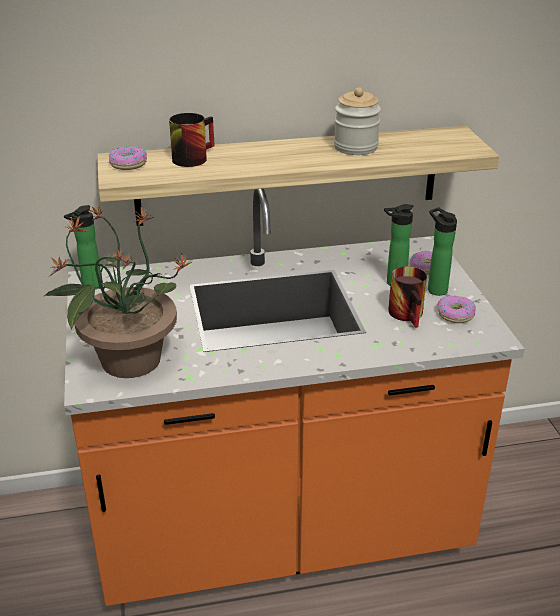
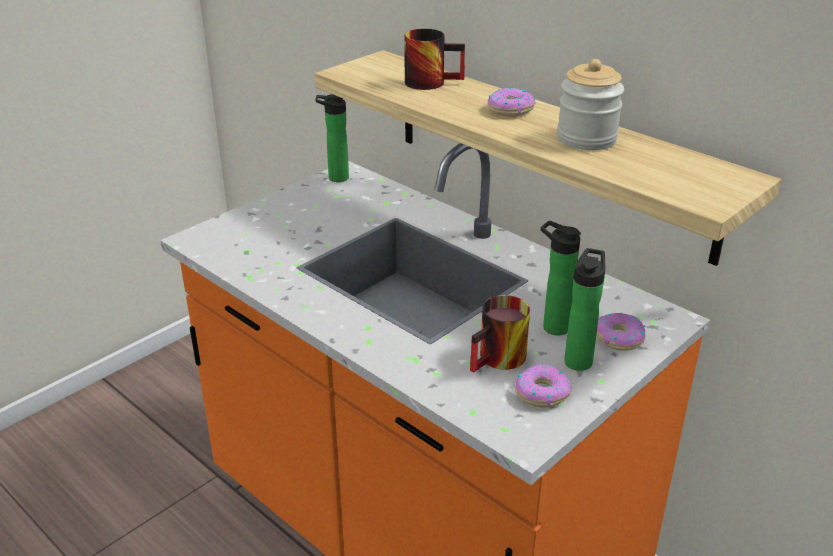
camera: 55 degrees right, 0 degrees up
potted plant [44,205,192,378] -> none
donut [109,146,147,170] -> donut moved to [487,88,536,117]

